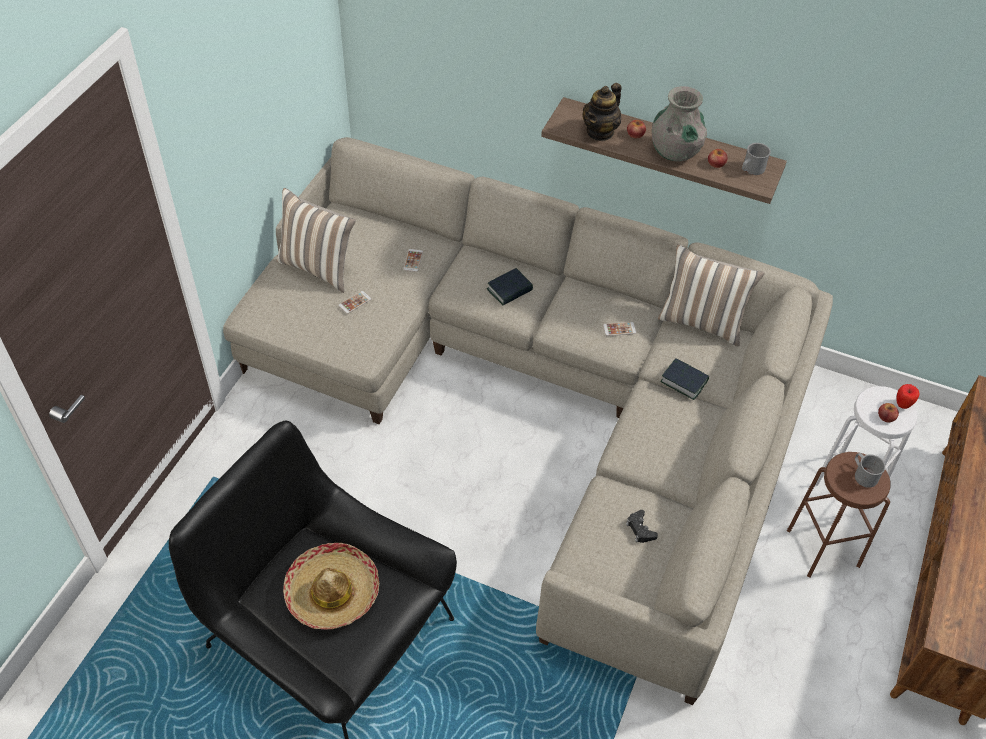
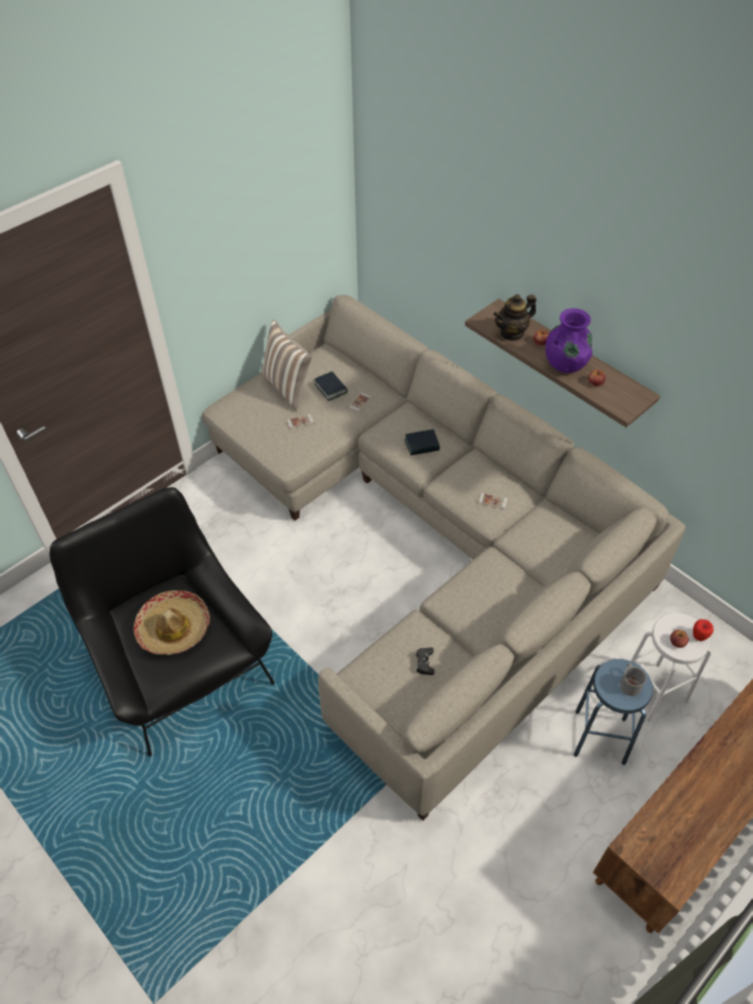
camera: 25 degrees right, 0 degrees up
grey vase [652,86,707,161] -> purple vase [545,308,592,373]
pillow [658,244,765,347] -> none
book [660,358,709,400] -> book moved to [314,371,347,401]
grey mug [742,143,771,175] -> none
brown stool [787,452,891,578] -> blue stool [574,659,653,765]

